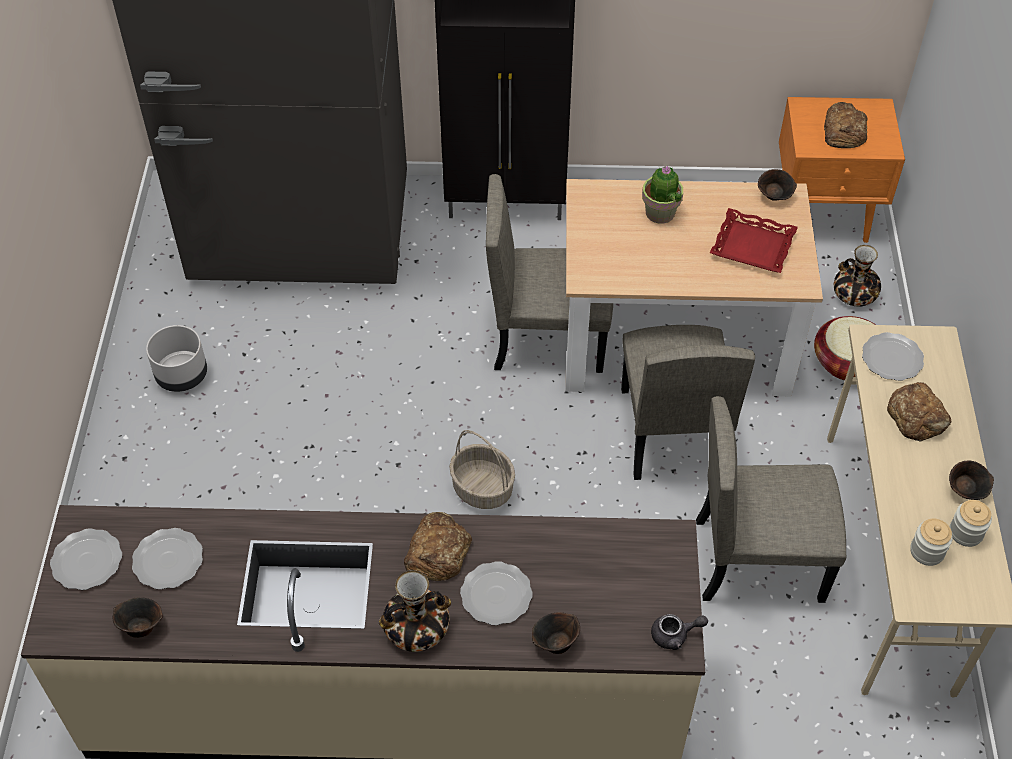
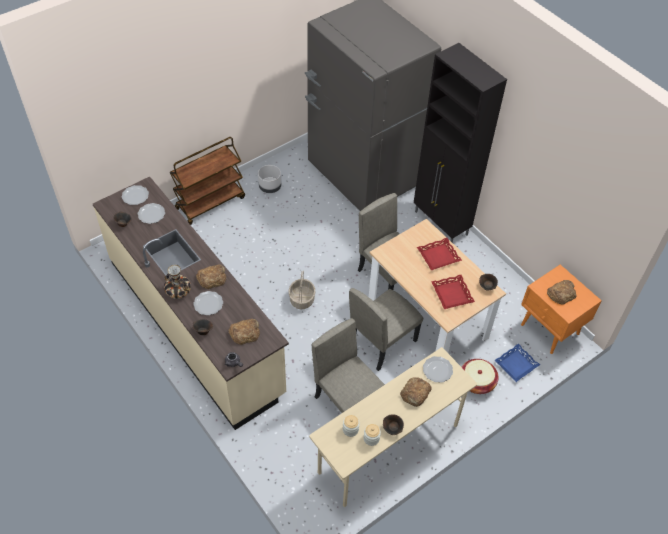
camera: 50 degrees right, 0 degrees up
potted plant [642,166,683,224] -> red tray [417,238,462,270]
vase [834,245,881,307] -> blue tray [494,344,540,382]
none -> brown cart [170,137,245,225]
none -> bread [228,319,260,345]

